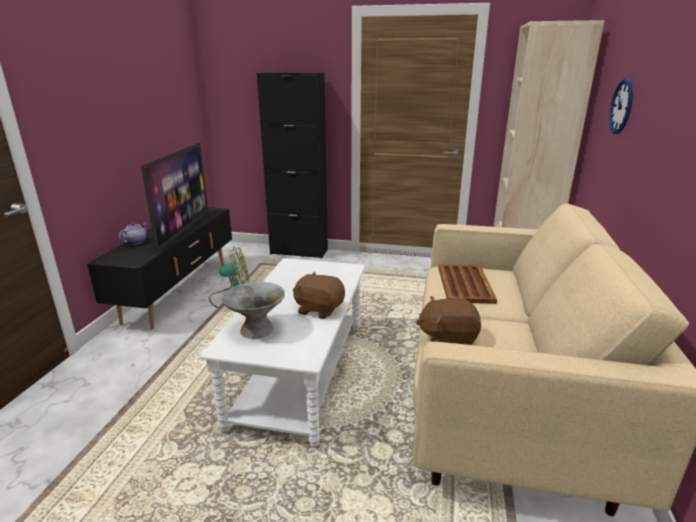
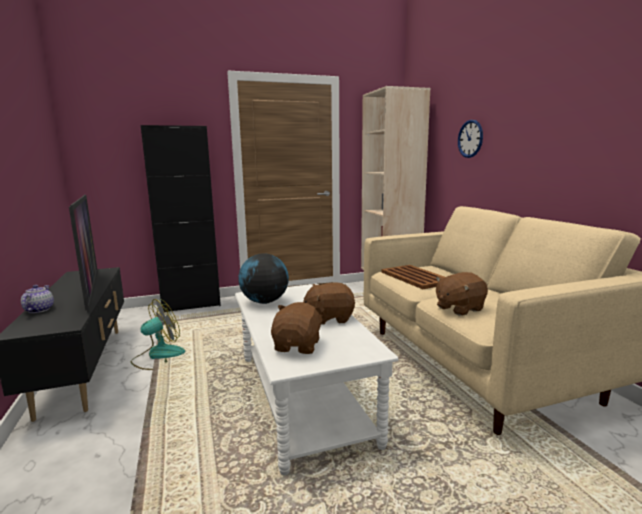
camera: 30 degrees left, 10 degrees down
grey bowl [222,282,285,339] -> brown plush toy [271,302,325,354]
none -> globe [238,253,289,304]

